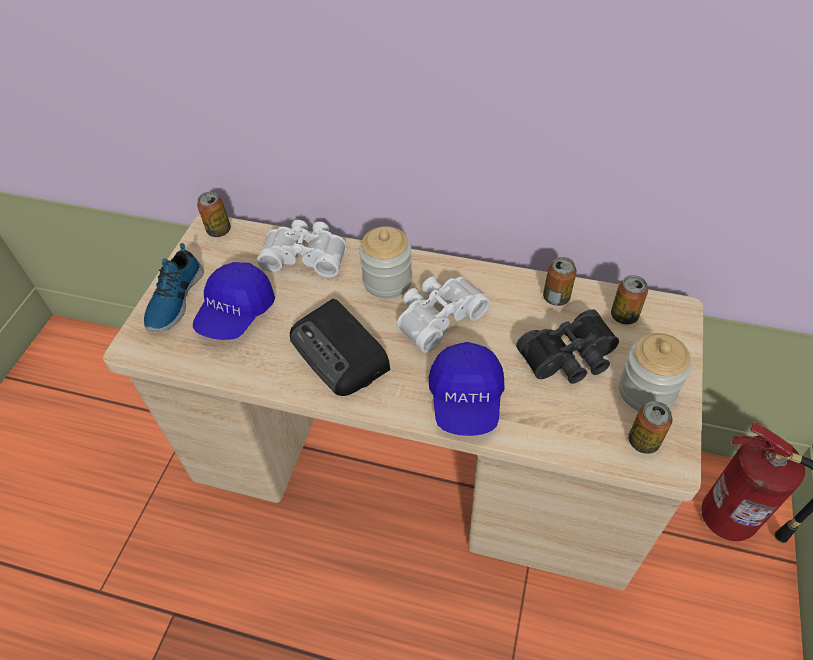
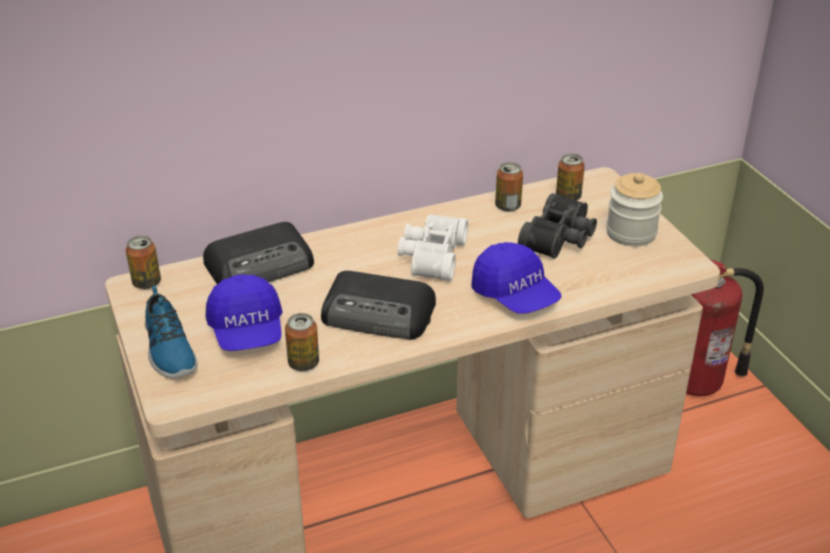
camera: 40 degrees left, 15 degrees down
white binoculars [257,220,346,278] -> radio [203,222,314,284]
jar [359,226,412,299] -> none
can [628,401,673,454] -> can moved to [285,313,319,371]

